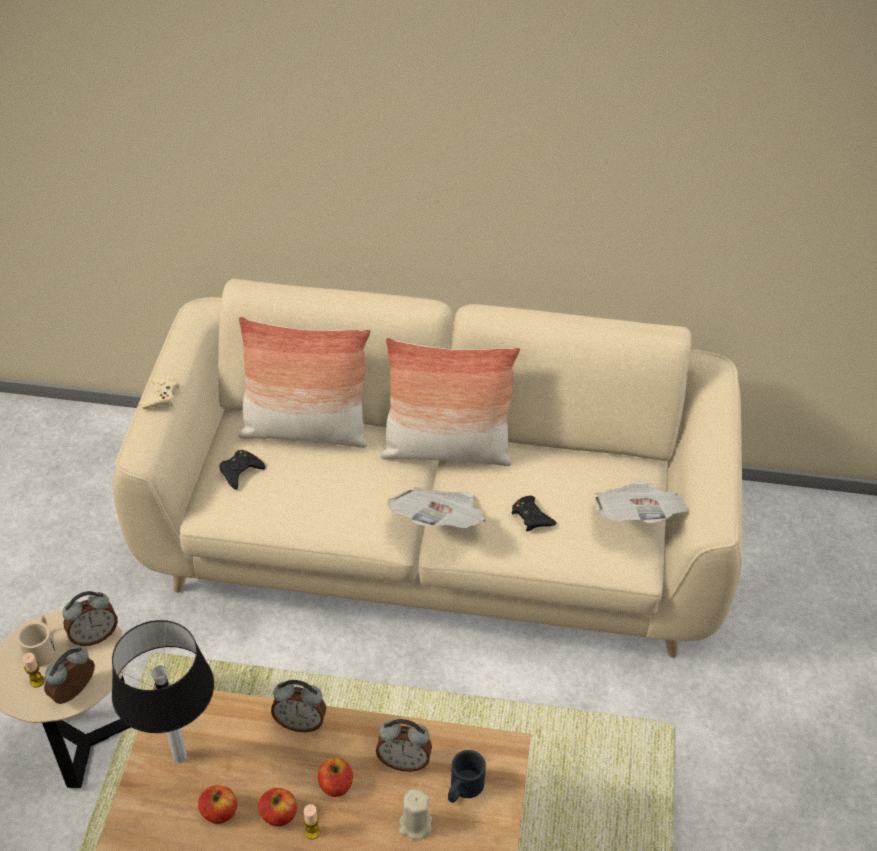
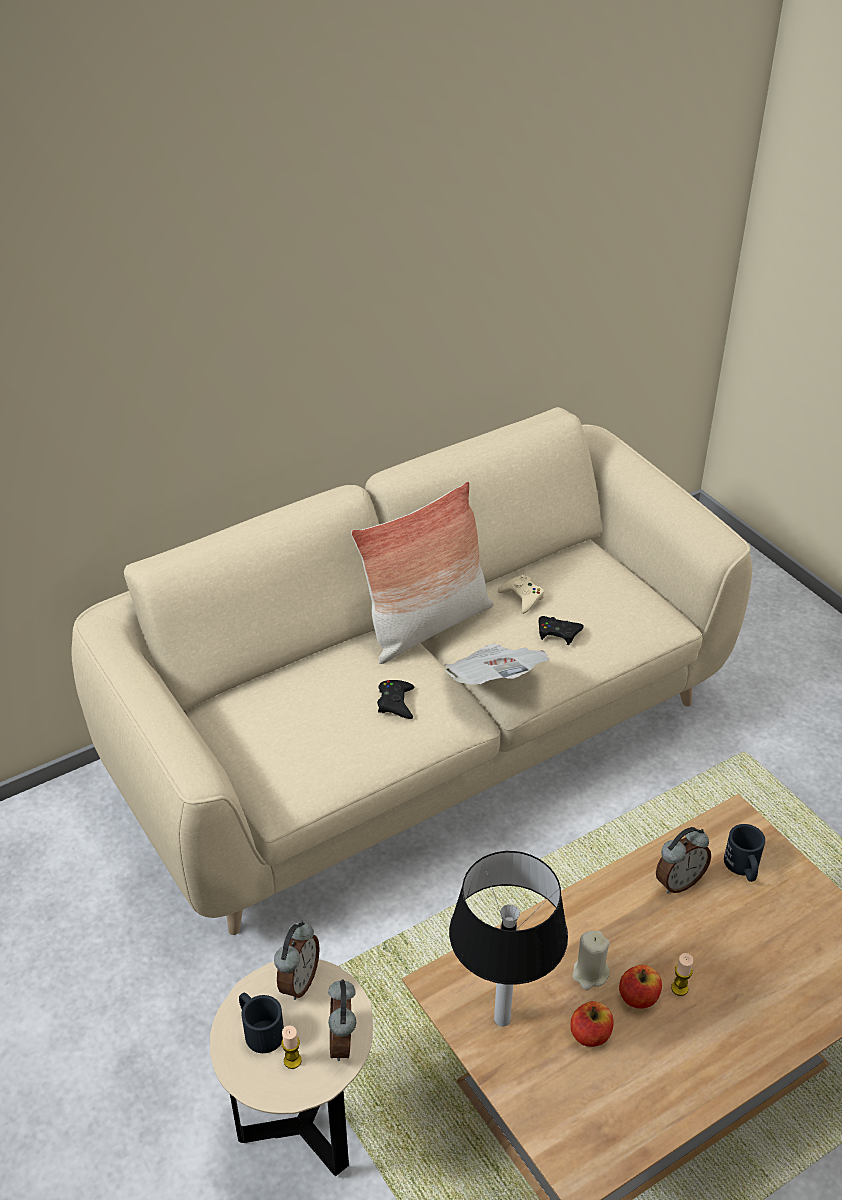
camera: 40 degrees left, 5 degrees down
beige mug [17,615,56,667] -> black mug [239,993,284,1053]
beige game controller [141,376,180,409] -> beige game controller moved to [498,575,544,614]
black game controller [219,450,266,490] -> black game controller moved to [377,680,414,719]
pillow [238,316,370,448] -> none
alarm clock [271,680,326,732] -> none
apple [318,757,353,797] -> none
beige candle [399,789,432,840] -> beige candle moved to [572,931,610,990]
newspaper [594,480,689,524] -> none

